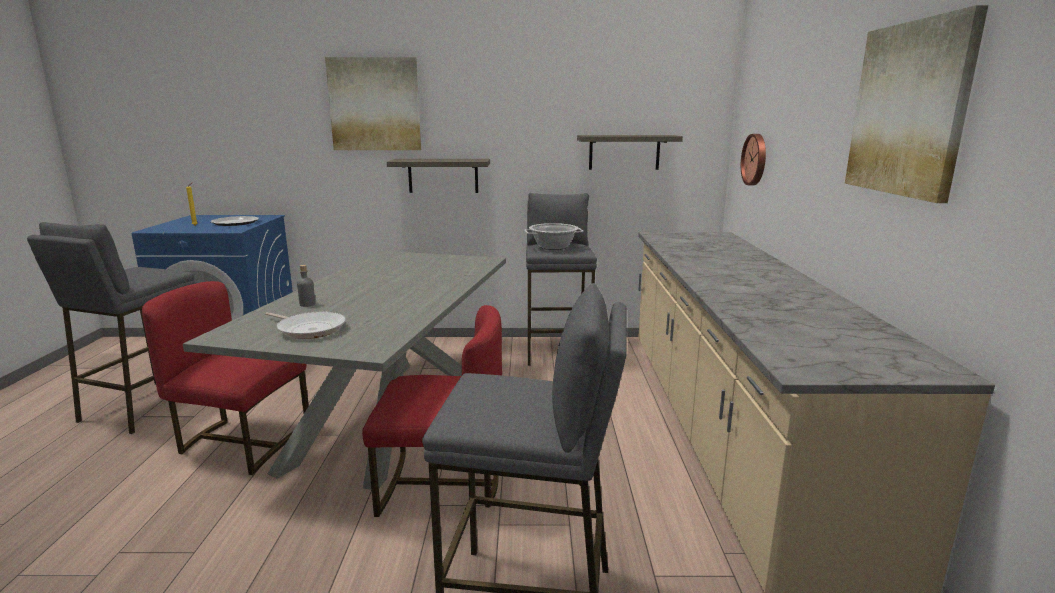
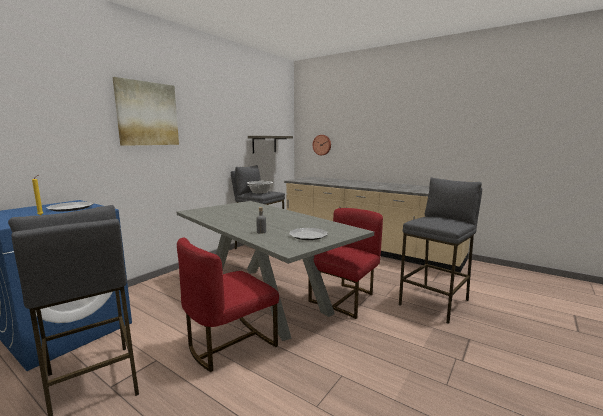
camera: 55 degrees left, 5 degrees down
frying pan [265,312,346,339] -> plate [289,228,328,240]
shelf [387,159,490,193] -> none
picture [845,5,988,203] -> none

